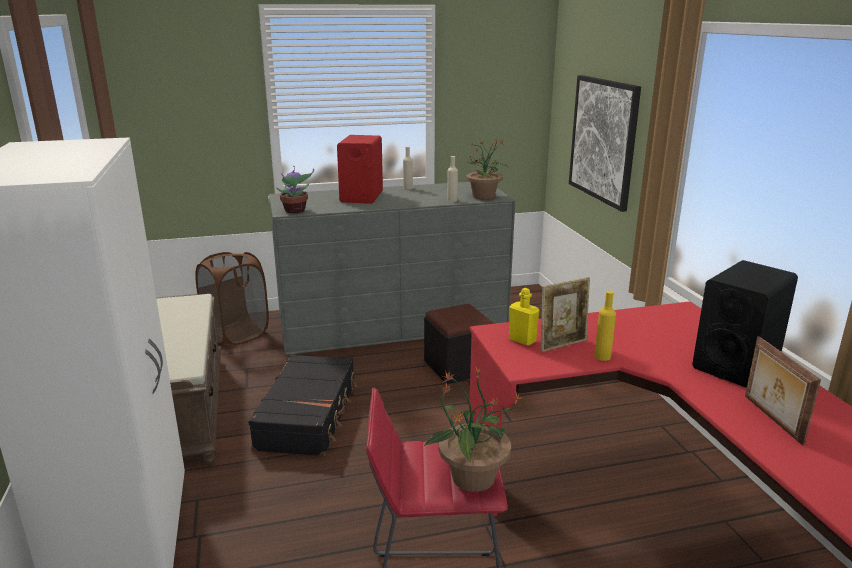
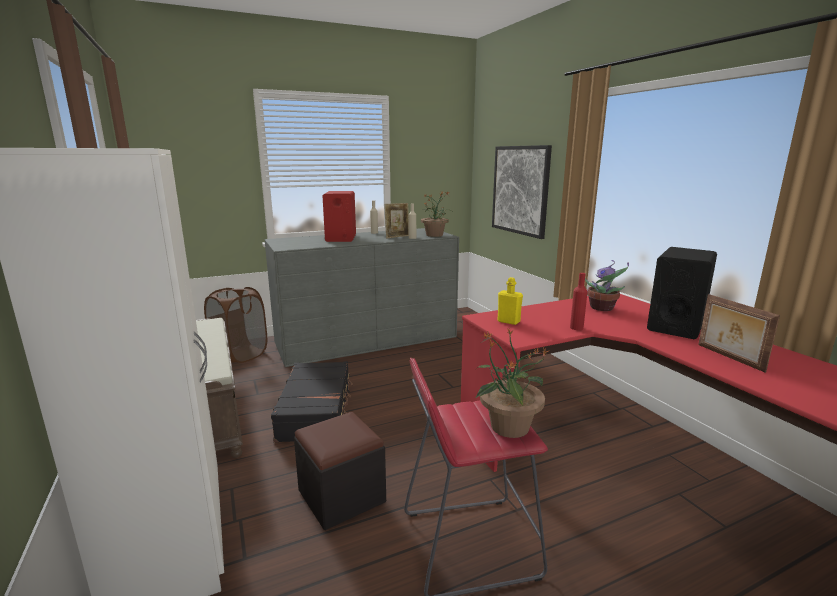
camera: 10 degrees left, 5 degrees down
potted plant [276,165,314,213] -> potted plant moved to [585,260,629,311]
black ottoman [424,304,494,384] -> black ottoman moved to [294,412,386,530]
picture frame [541,277,590,352] -> picture frame moved to [384,203,409,238]
yellow bottle [594,291,616,361] -> red bottle [570,273,588,330]

